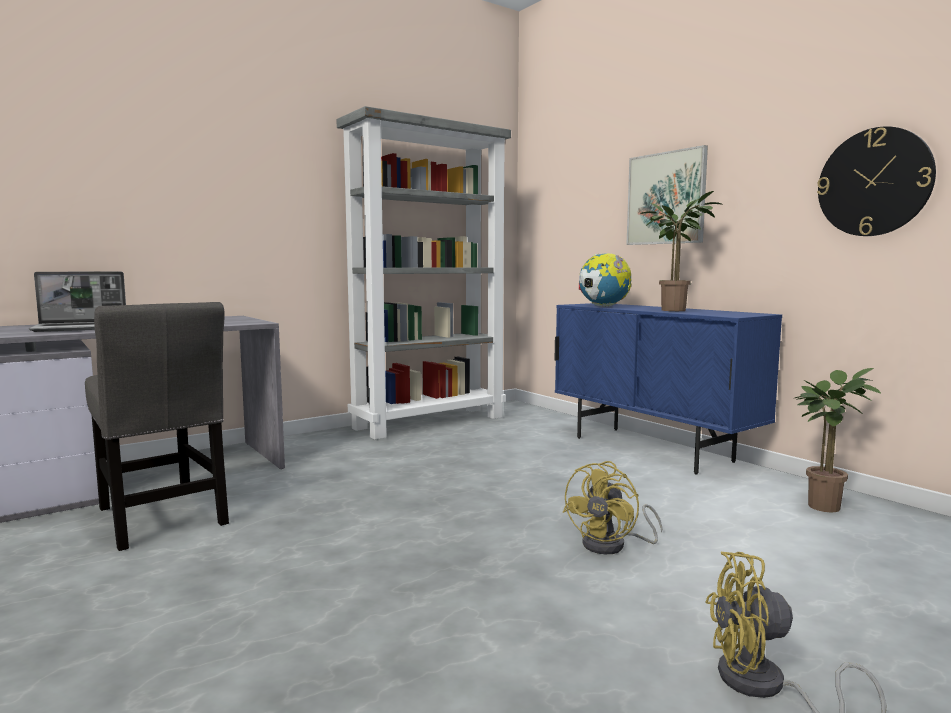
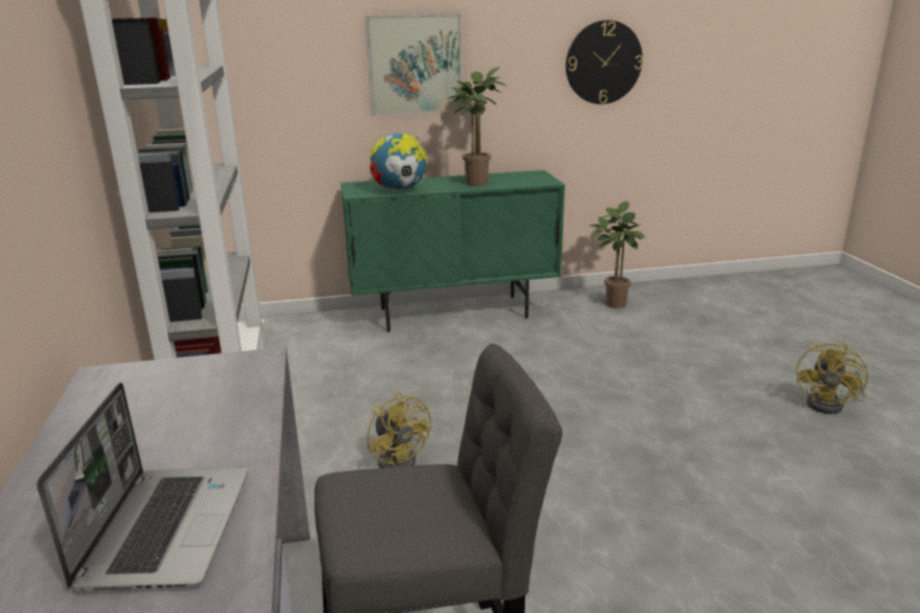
camera: 65 degrees left, 15 degrees up
blue cabinet [554,303,782,475] -> green cabinet [341,170,565,332]
yellow fan [563,461,663,554] -> yellow fan moved to [367,392,431,468]

